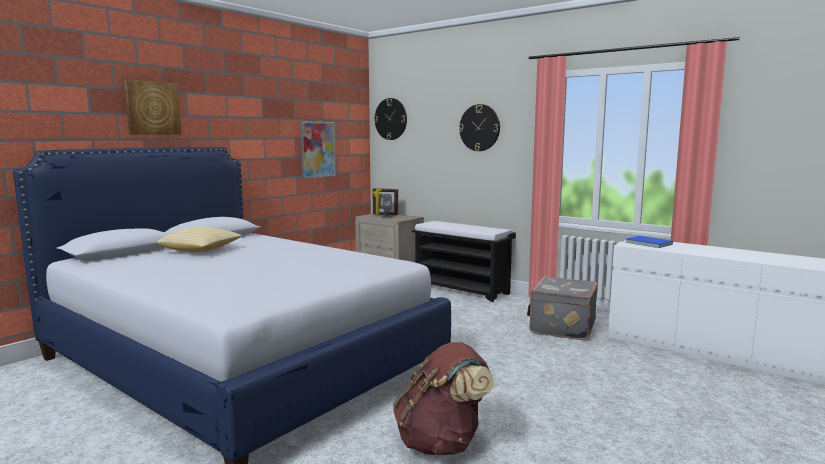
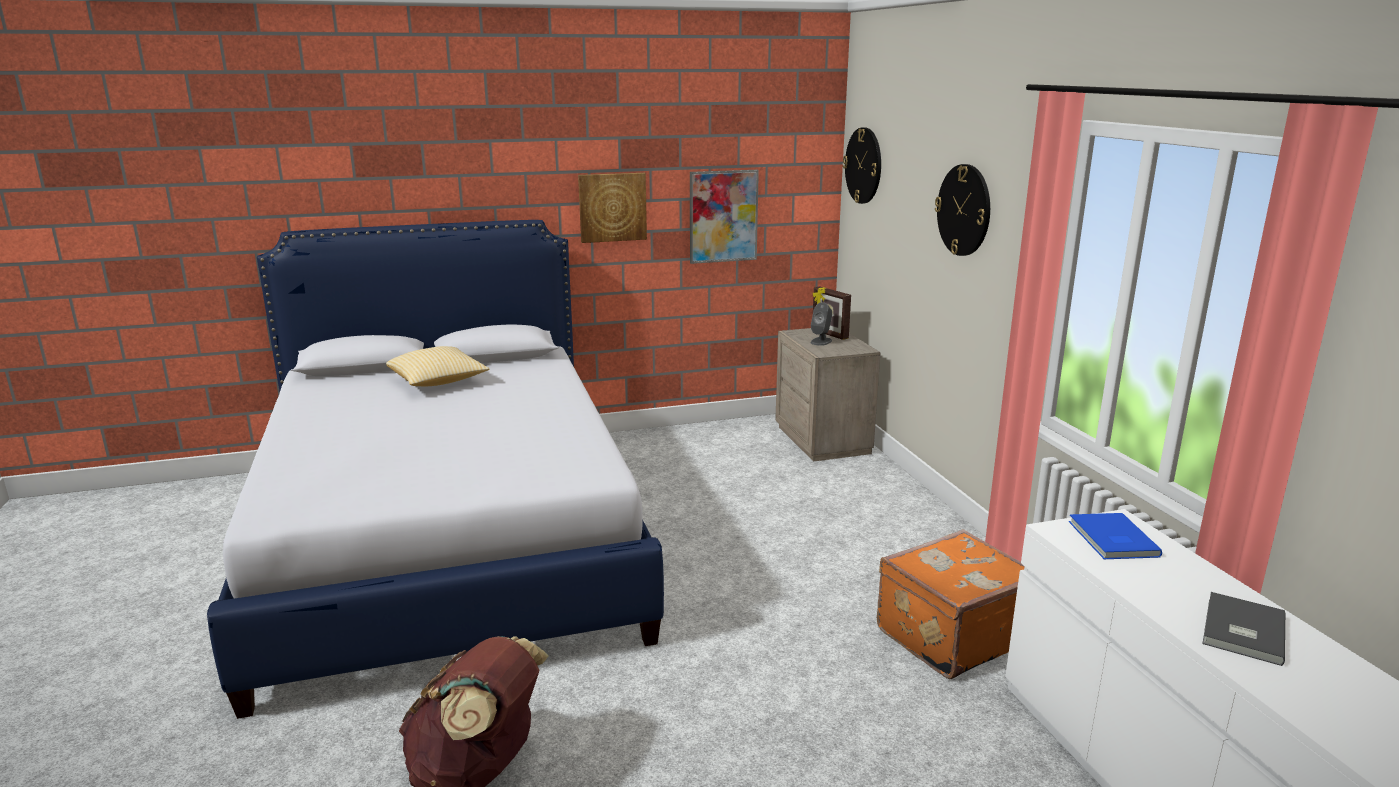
camera: 35 degrees right, 10 degrees up
picture [124,80,181,134] -> picture moved to [578,173,647,243]
black bench [412,221,516,302] -> none
grey suitcase [527,276,598,340] -> orange suitcase [877,529,1024,679]
none -> grey book [1203,592,1285,666]

